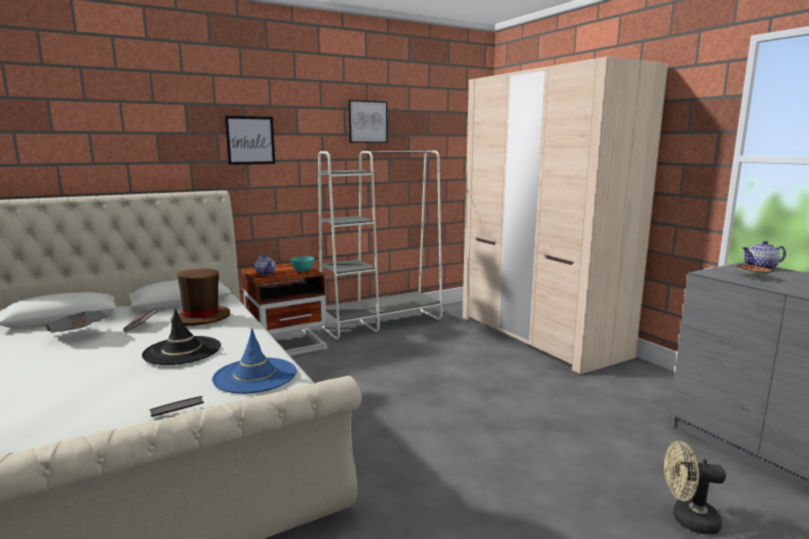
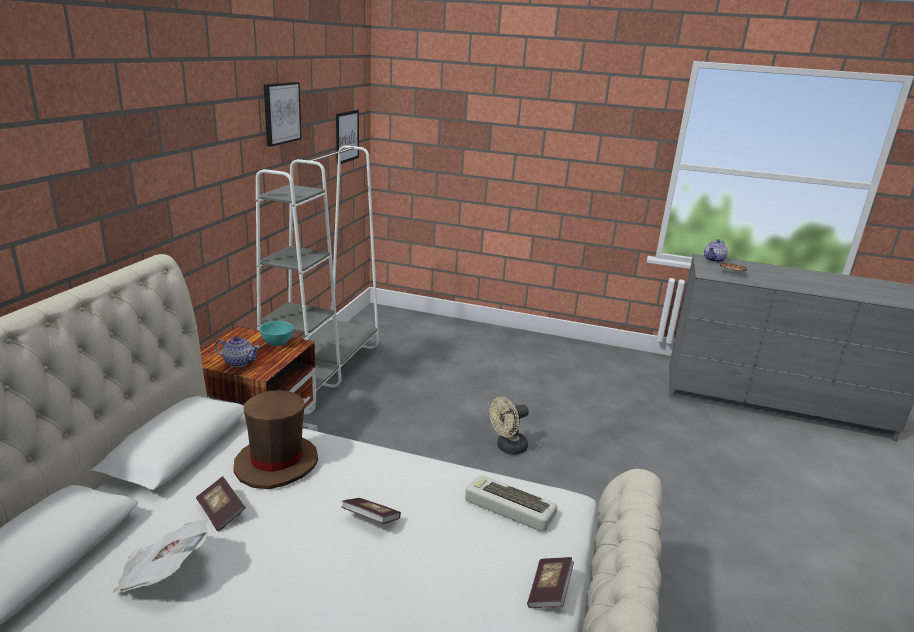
camera: 45 degrees left, 10 degrees up
black hat [142,309,221,365] -> book [341,498,401,524]
blue hat [212,329,297,394] -> keyboard [465,475,557,532]
picture [225,116,275,165] -> picture moved to [336,110,359,165]
beige wardrobe [462,56,668,374] -> none
beige fan [664,441,726,534] -> beige fan moved to [490,397,529,455]

